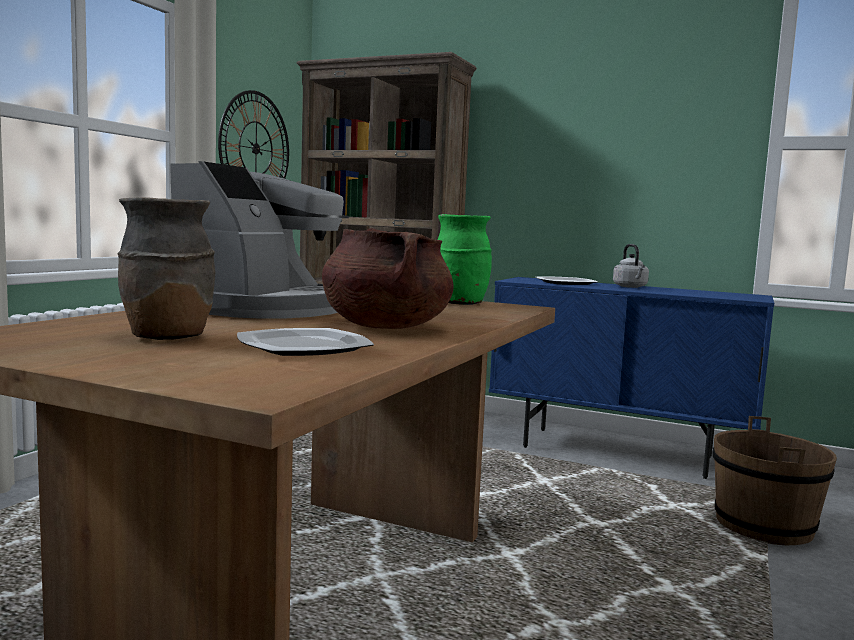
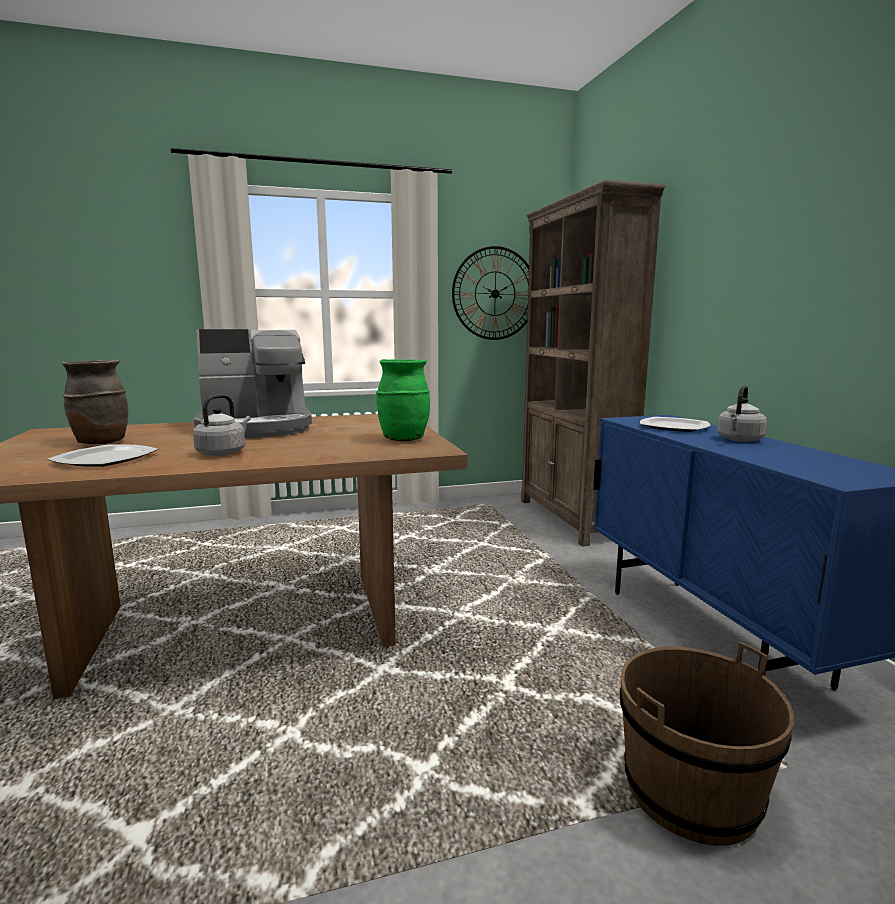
camera: 50 degrees right, 5 degrees up
brown cooking pot [322,228,454,329] -> grey kettle [193,394,251,456]

